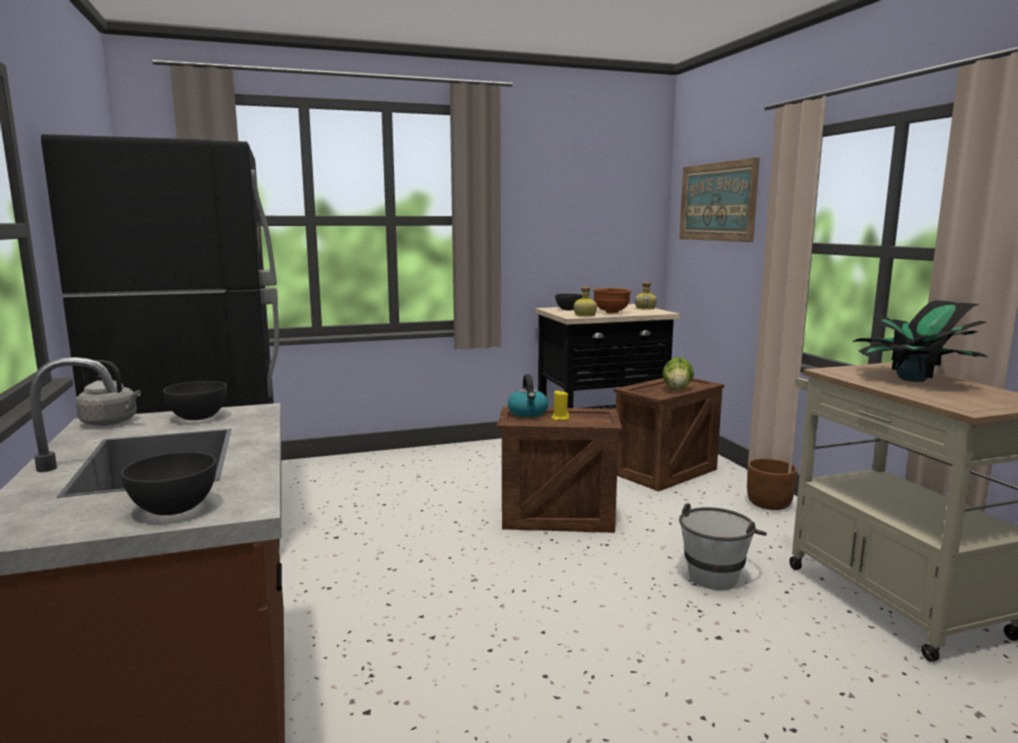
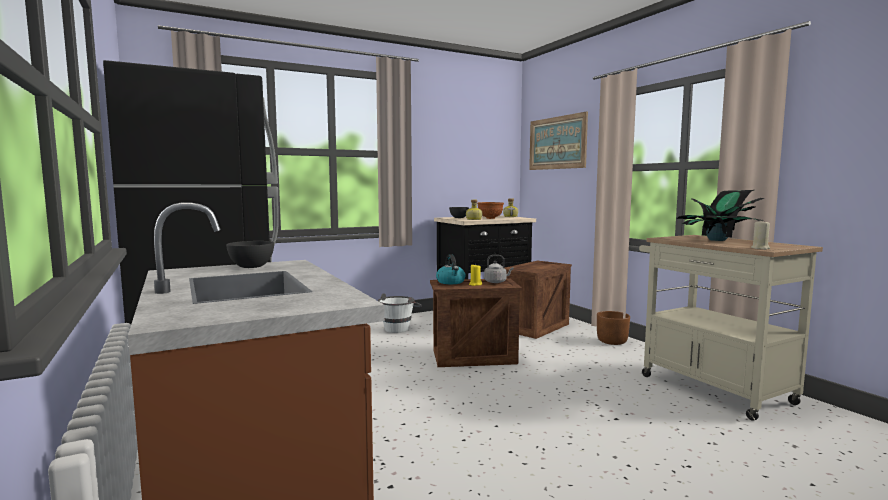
camera: 10 degrees left, 5 degrees down
grey kettle [76,360,141,426] -> grey kettle moved to [484,255,514,283]
grey bowl [121,452,216,515] -> none
lettuce [662,357,694,390] -> none
white bucket [679,503,767,590] -> white bucket moved to [378,294,422,333]
none -> beige candle [751,221,770,250]

